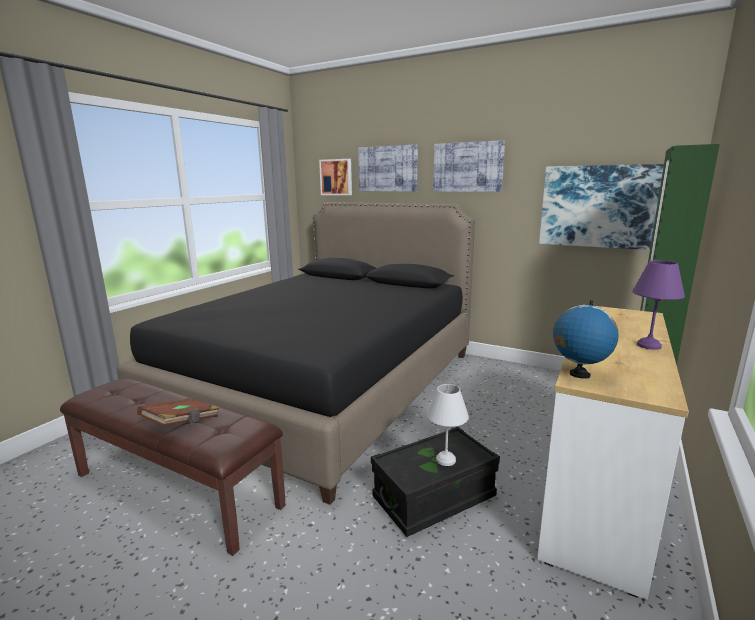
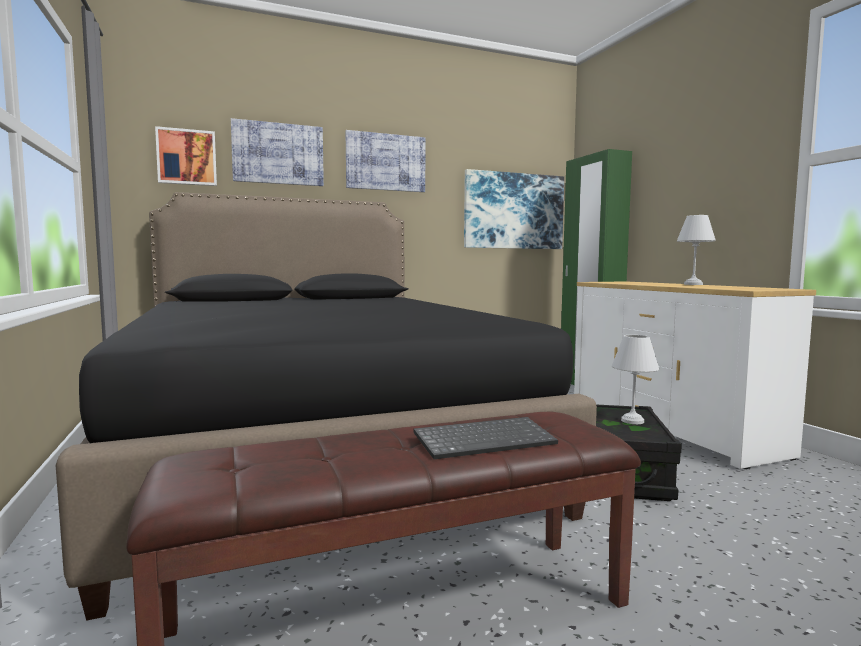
camera: 50 degrees left, 10 degrees down
brown book [137,399,220,427] -> keyboard [413,417,558,459]
globe [553,300,619,379] -> none
purple table lamp [632,260,685,350] -> white table lamp [677,215,716,285]

